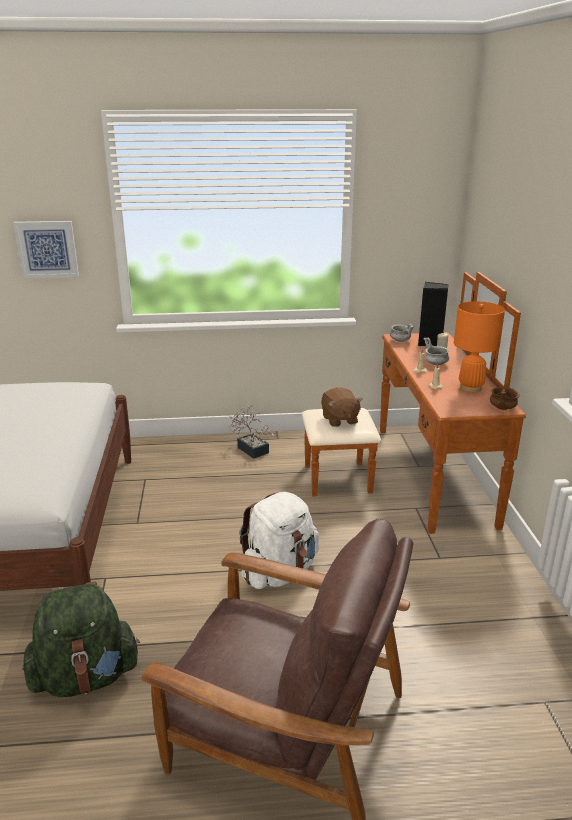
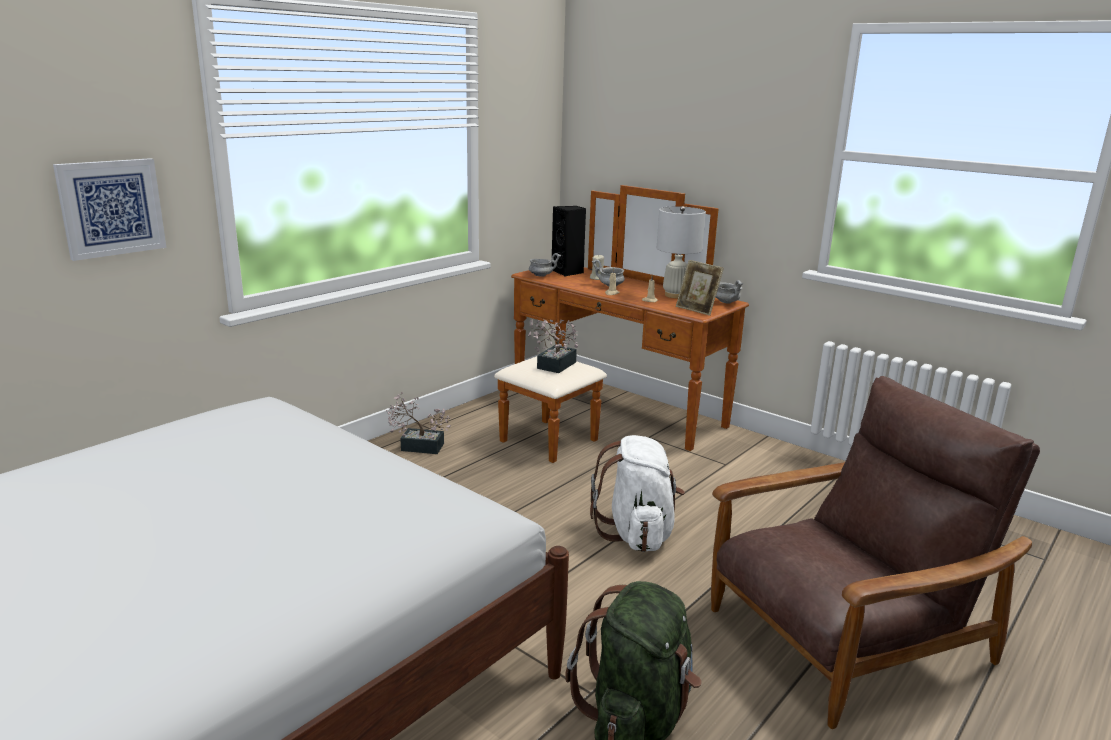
camera: 45 degrees left, 5 degrees down
brown plush toy [321,387,363,427] -> potted plant [528,319,578,373]
orange table lamp [454,301,505,392] -> white table lamp [657,206,706,298]
brown bowl [490,387,520,410] -> grey bowl [716,280,743,304]
none -> picture frame [676,260,724,316]

